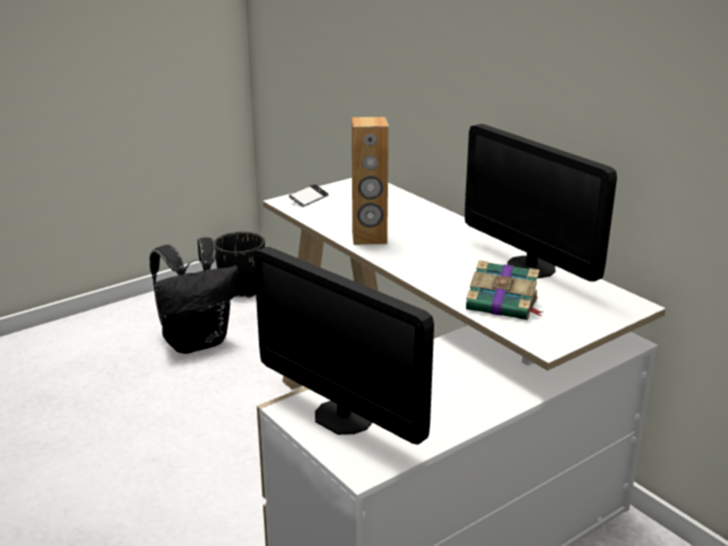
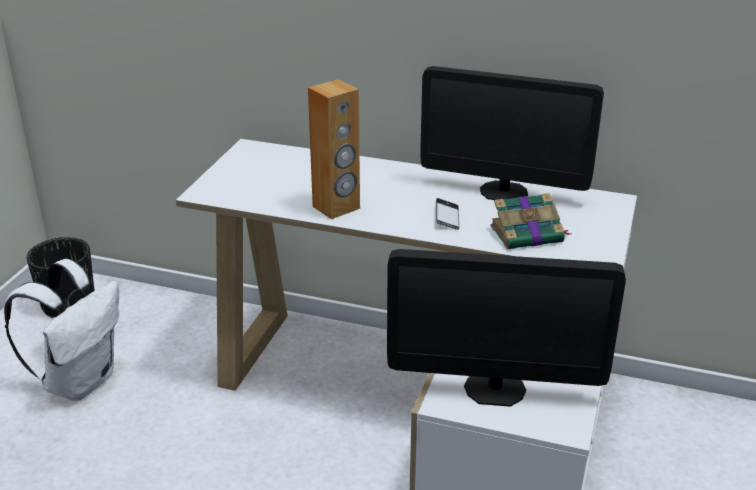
camera: 35 degrees left, 5 degrees up
black backpack [150,237,239,354] -> white backpack [4,259,119,401]
phone [289,184,329,207] -> phone moved to [436,198,459,230]

